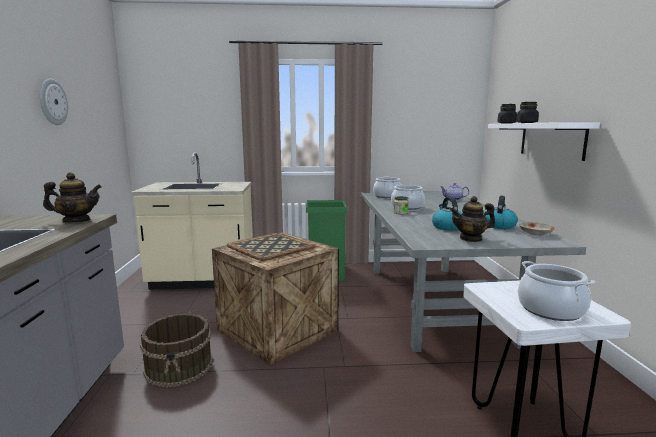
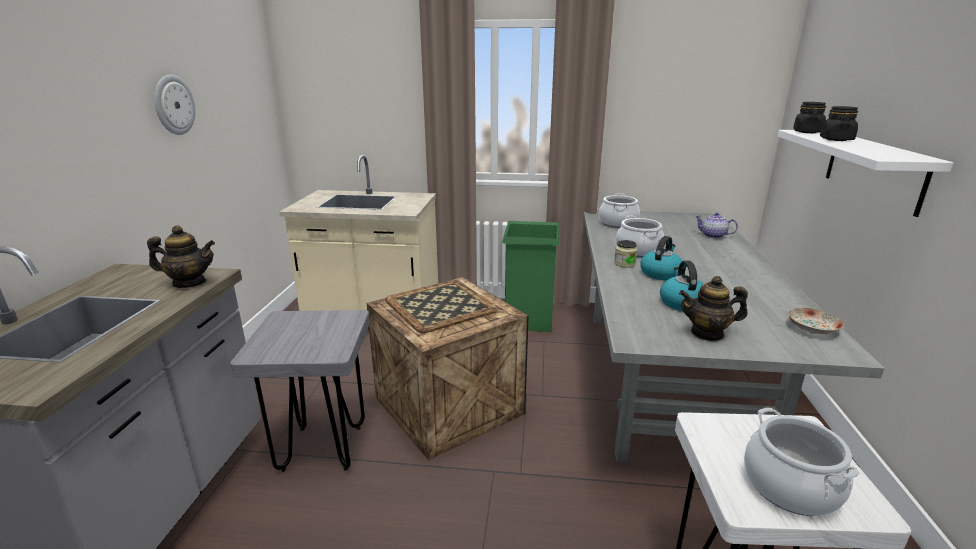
camera: 10 degrees right, 10 degrees up
brown bucket [140,313,213,388] -> grey stool [230,310,370,472]
kettle [485,196,518,229] -> kettle moved to [640,236,682,280]

